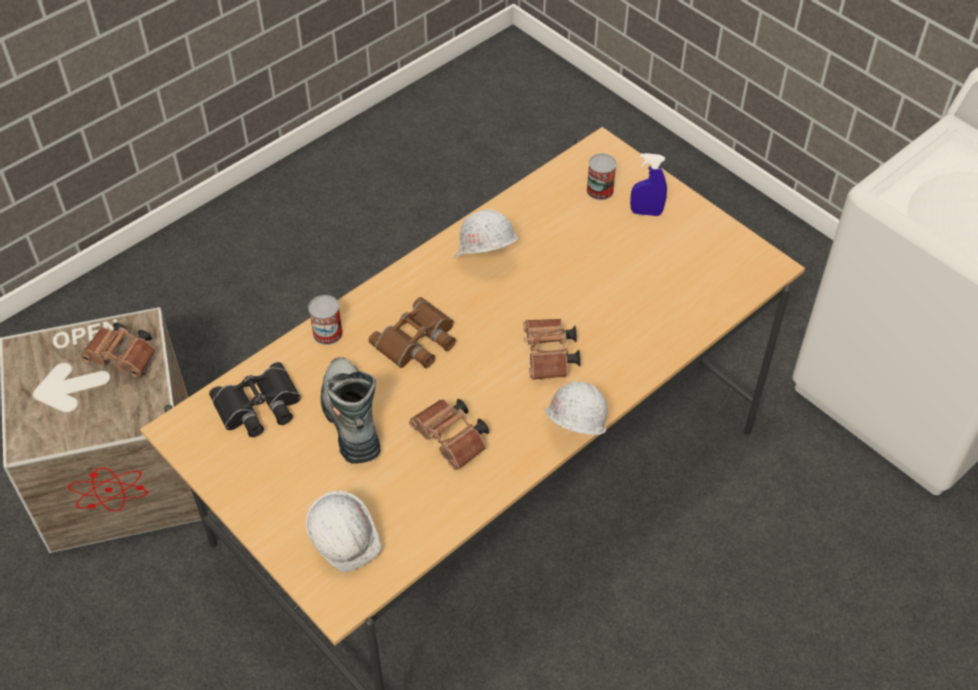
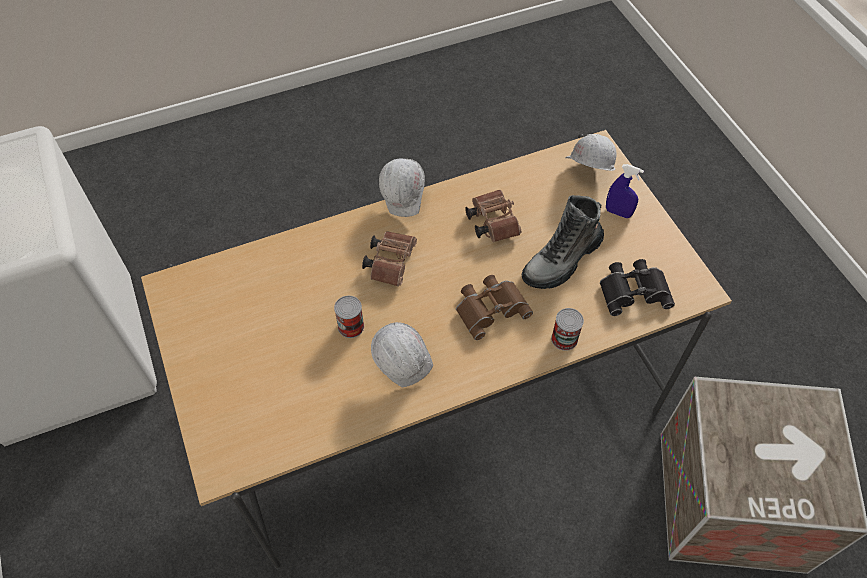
camera: 160 degrees left, 5 degrees up
brown binoculars [81,323,155,377] -> none
boot [321,357,381,464] -> boot turned 45 degrees clockwise [522,195,604,289]
can [587,153,617,200] -> can moved to [334,296,364,338]
blue spray bottle [630,153,667,216] -> blue spray bottle moved to [606,164,644,218]

